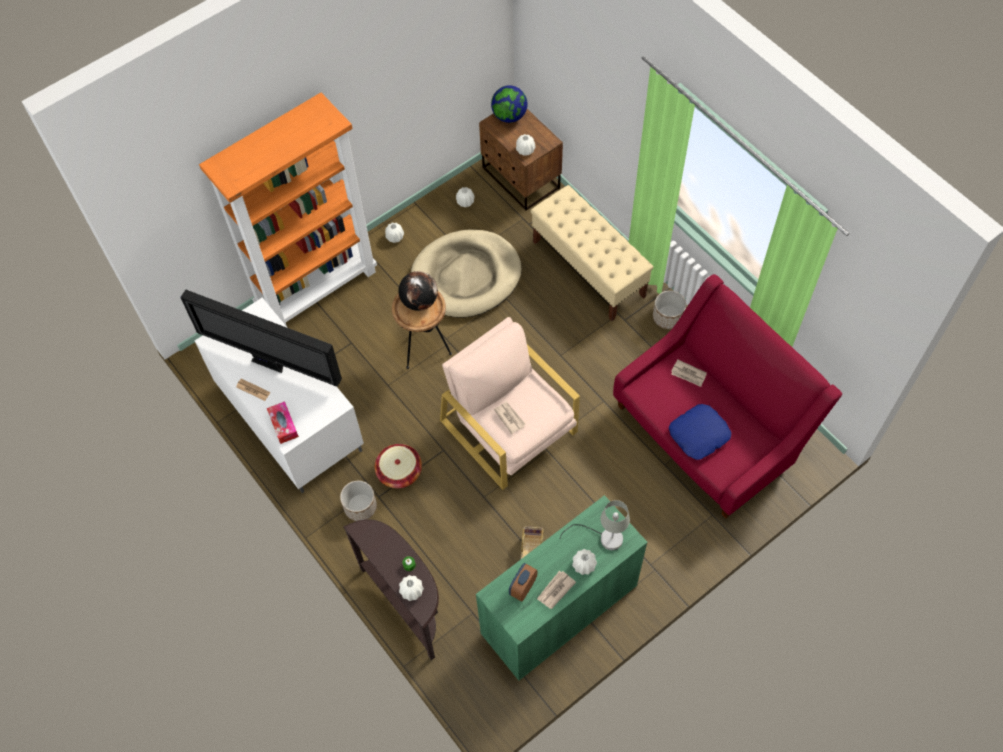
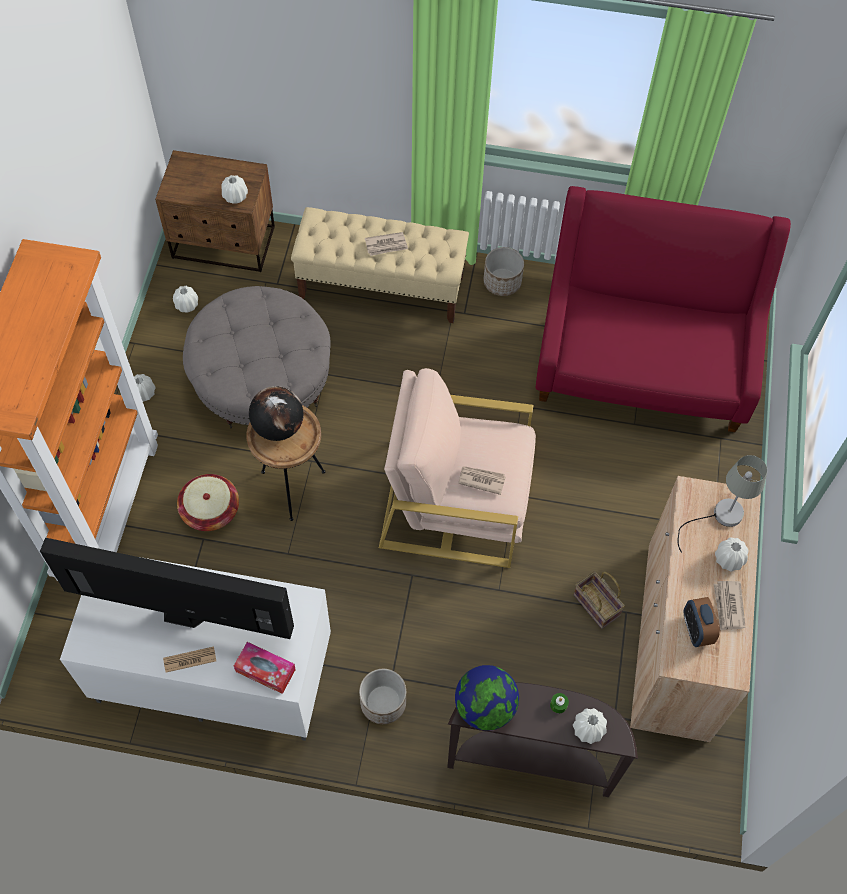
camera: 45 degrees left, 0 degrees up
television [180,289,342,387] -> television turned 150 degrees counterclockwise [40,538,294,639]
basket [375,444,422,488] -> basket moved to [177,474,239,531]
beige dog bed [411,229,521,318] -> grey ottoman [183,286,331,428]
green cabinet [476,495,648,680] -> beige cabinet [630,476,761,742]
globe [491,85,528,123] -> globe moved to [455,665,519,731]
blue pillow [669,404,731,460] -> none
newspaper [671,360,707,387] -> newspaper moved to [365,232,408,256]

